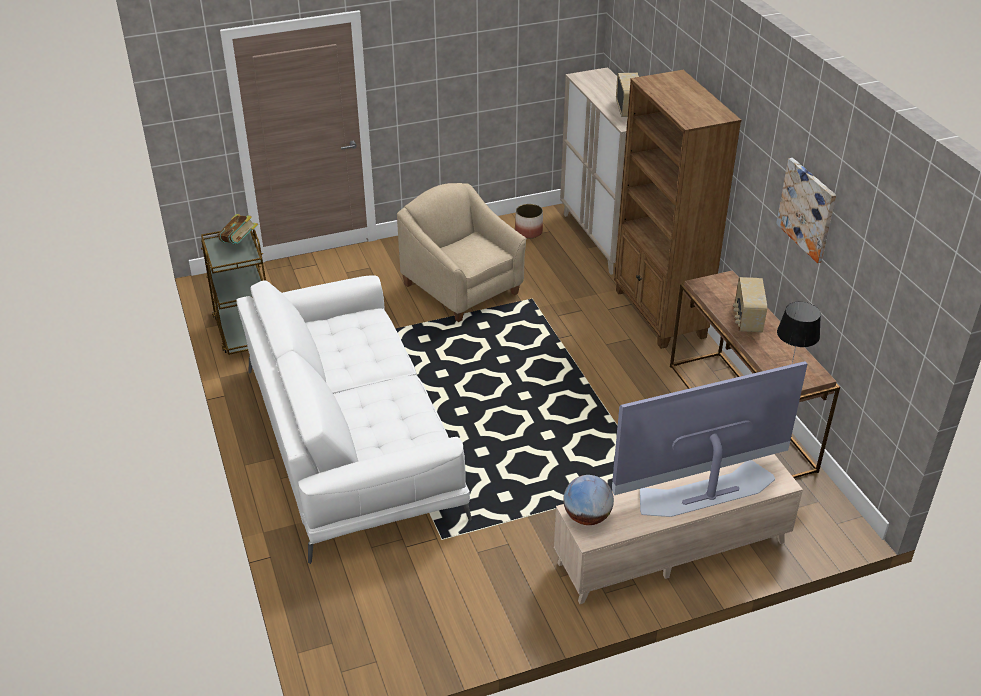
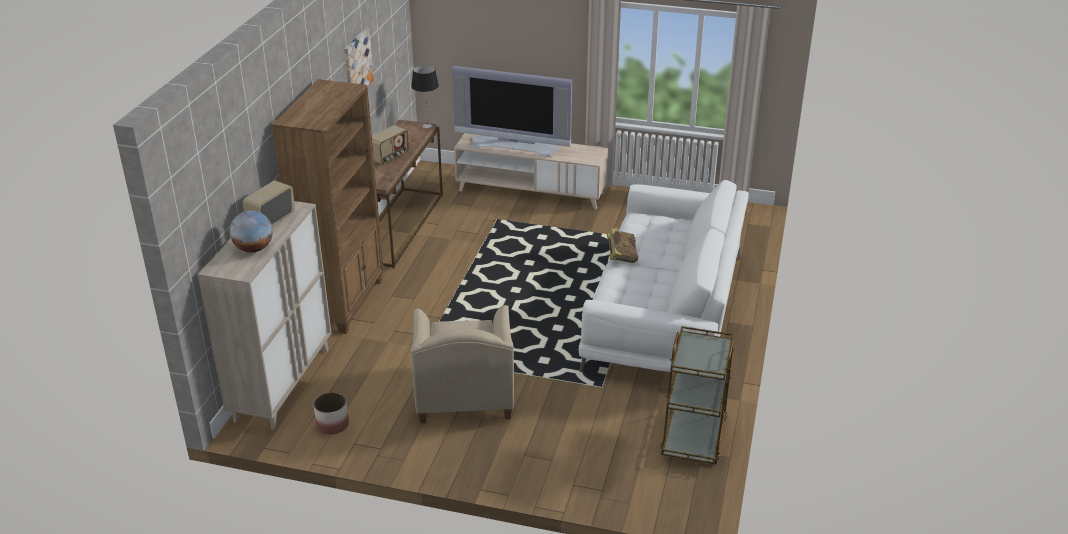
camera: 145 degrees left, 5 degrees down
book [218,214,258,244] -> book moved to [607,228,638,263]
globe [563,475,614,525] -> globe moved to [230,211,273,253]

